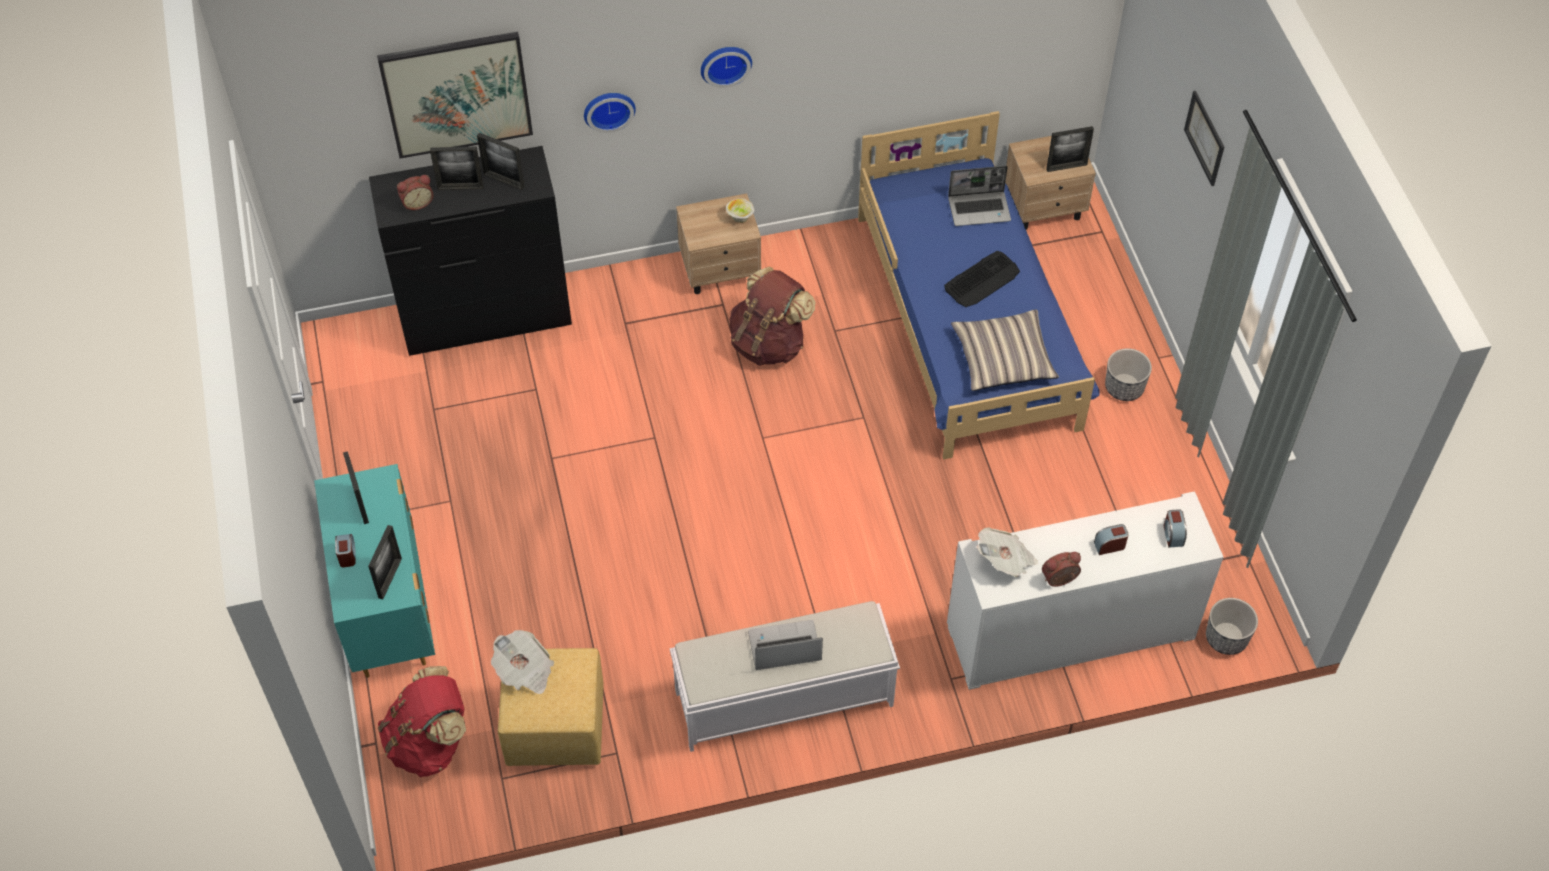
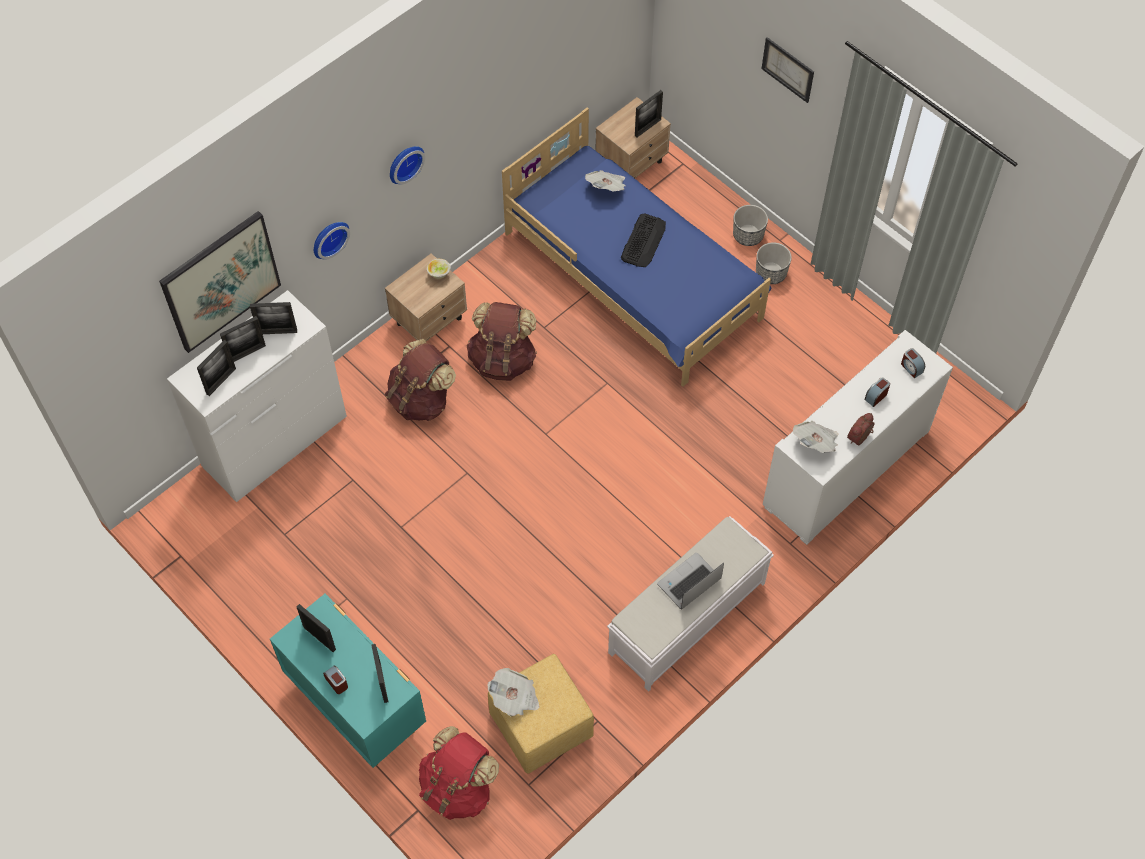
camera: 30 degrees left, 5 degrees up
black dresser [369,146,572,356] -> white dresser [167,290,347,502]
alarm clock [397,175,433,210] -> picture frame [197,340,236,396]
laptop [948,166,1011,226] -> newspaper [585,170,626,192]
pillow [951,310,1059,391] -> none
planter [1206,598,1258,655] -> planter moved to [733,205,768,246]
none -> brown backpack [385,339,456,421]

